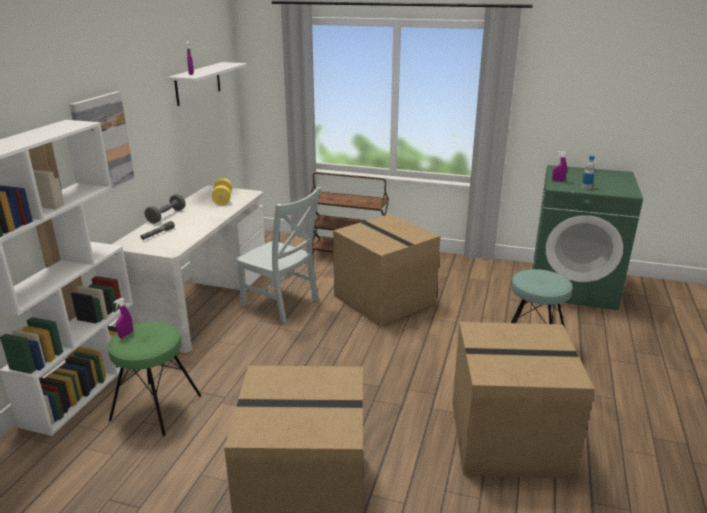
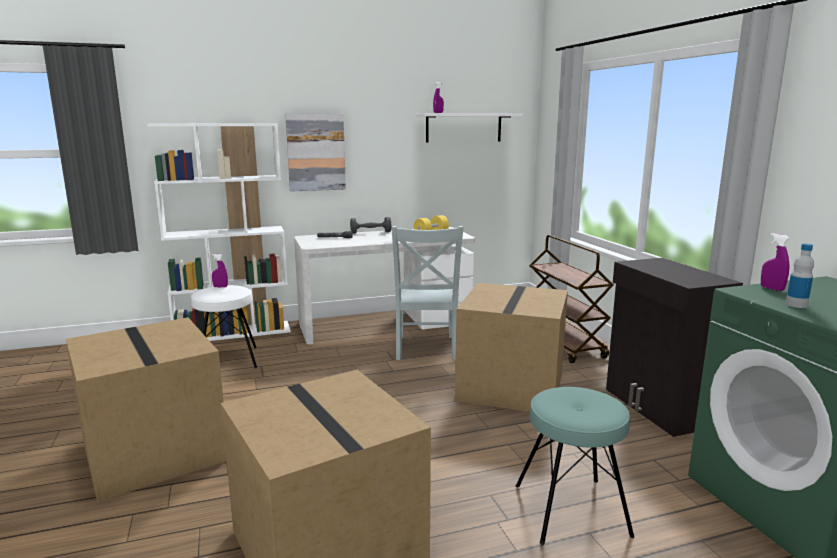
camera: 55 degrees right, 10 degrees down
green stool [108,322,202,436] -> white stool [191,285,257,369]
none -> black cabinet [606,258,743,437]

